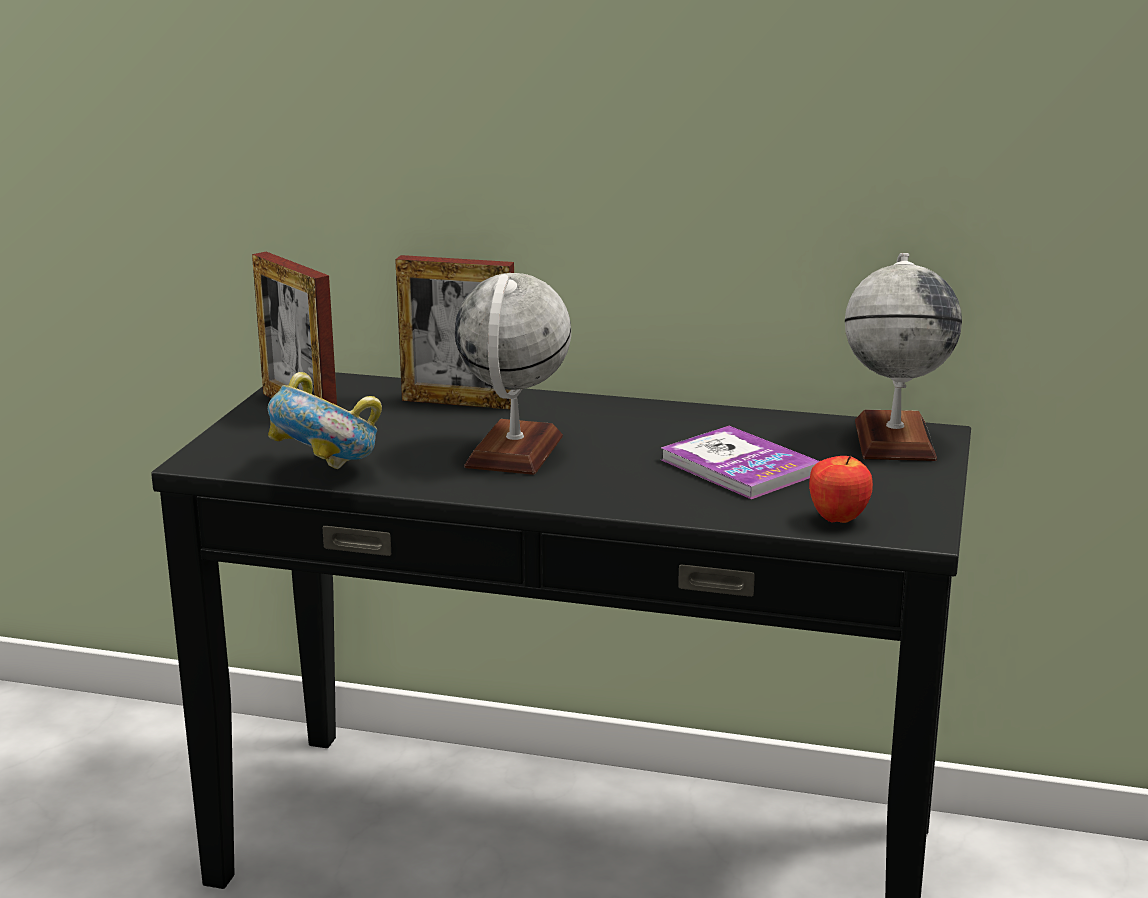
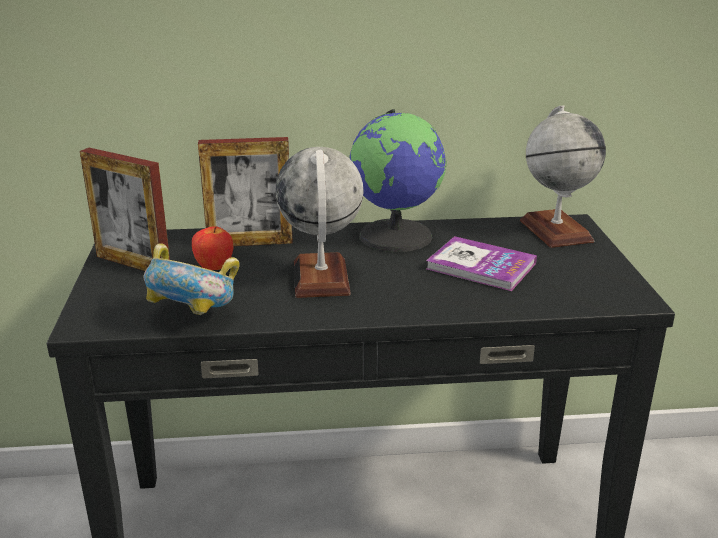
camera: 20 degrees left, 5 degrees up
apple [809,455,873,523] -> apple moved to [192,226,233,270]
none -> globe [350,109,447,252]

